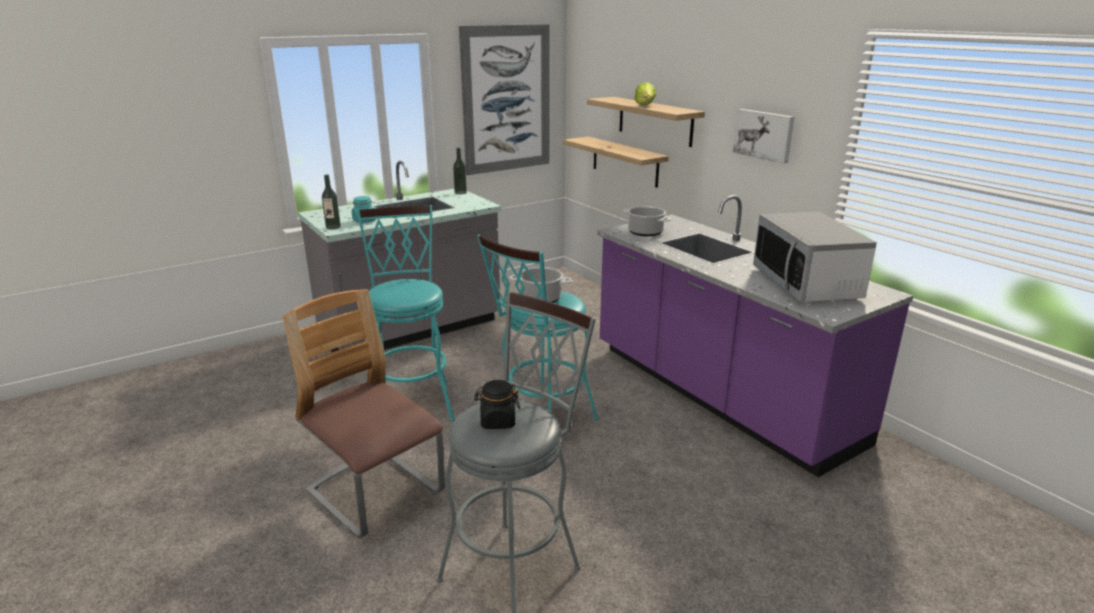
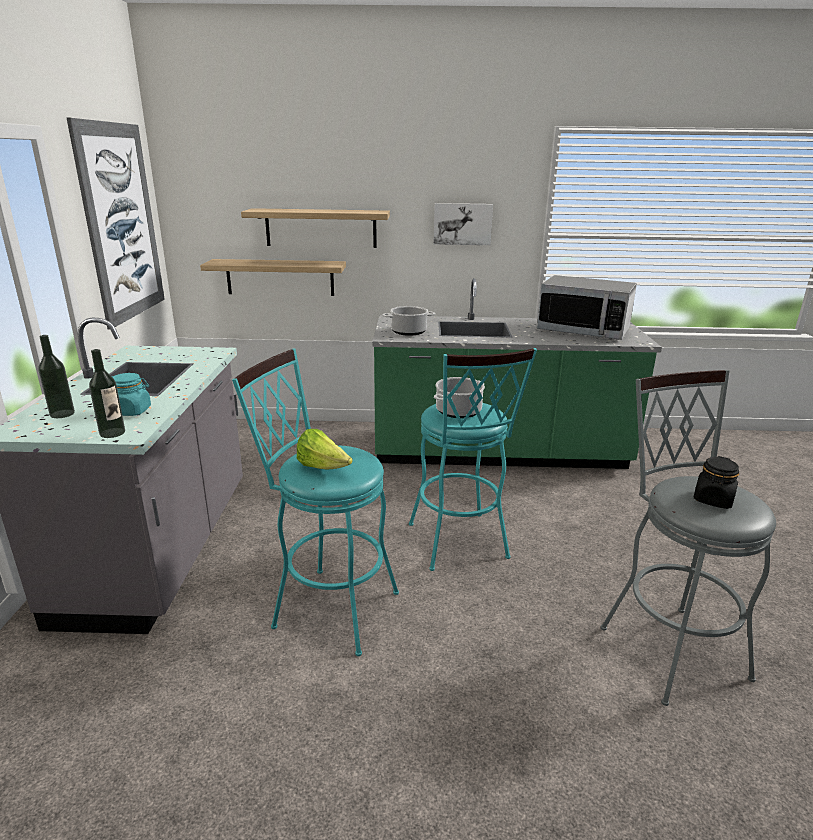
camera: 55 degrees left, 0 degrees up
chair [282,289,445,538] -> none
bottle [453,148,467,194] -> bottle moved to [38,335,75,418]
purple counter [597,195,913,477] -> green counter [372,278,662,469]
lettuce [634,82,656,105] -> lettuce moved to [297,429,353,469]

